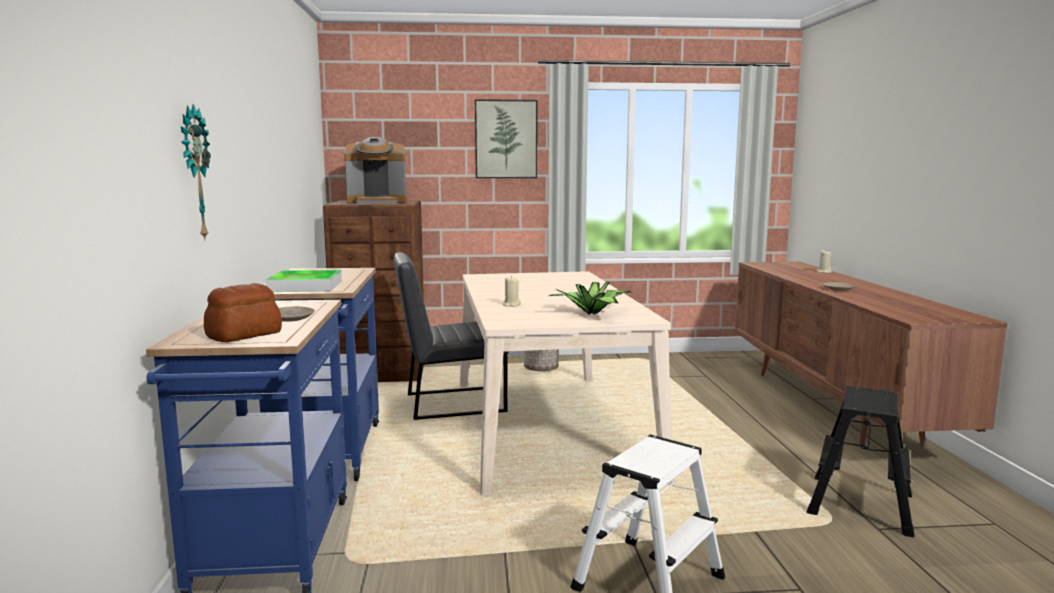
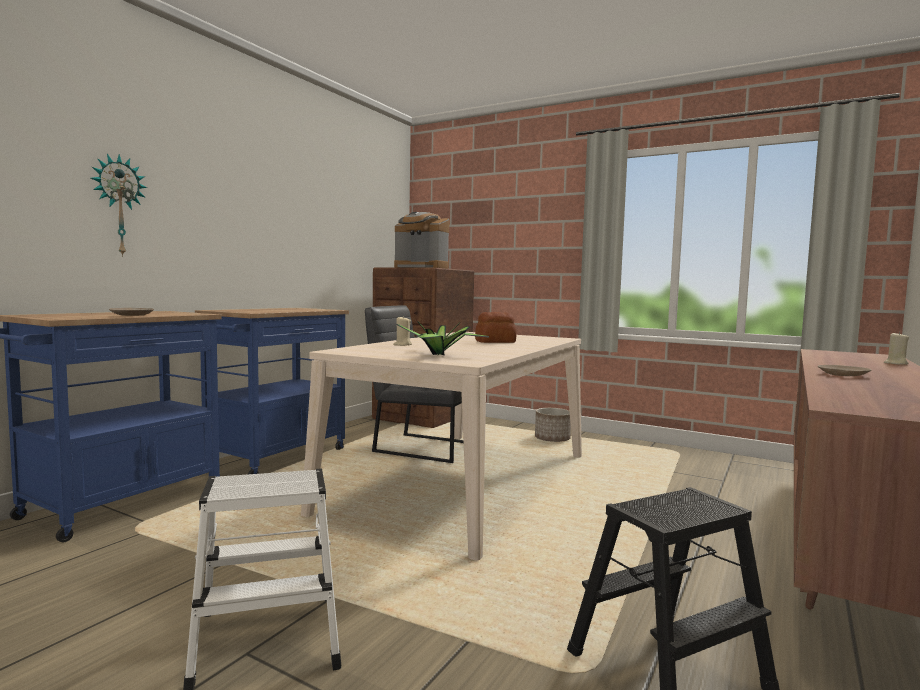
camera: 35 degrees right, 5 degrees down
bread [204,283,282,342] -> bread moved to [475,312,517,343]
tray [265,270,342,292] -> none
picture [475,99,537,178] -> none

